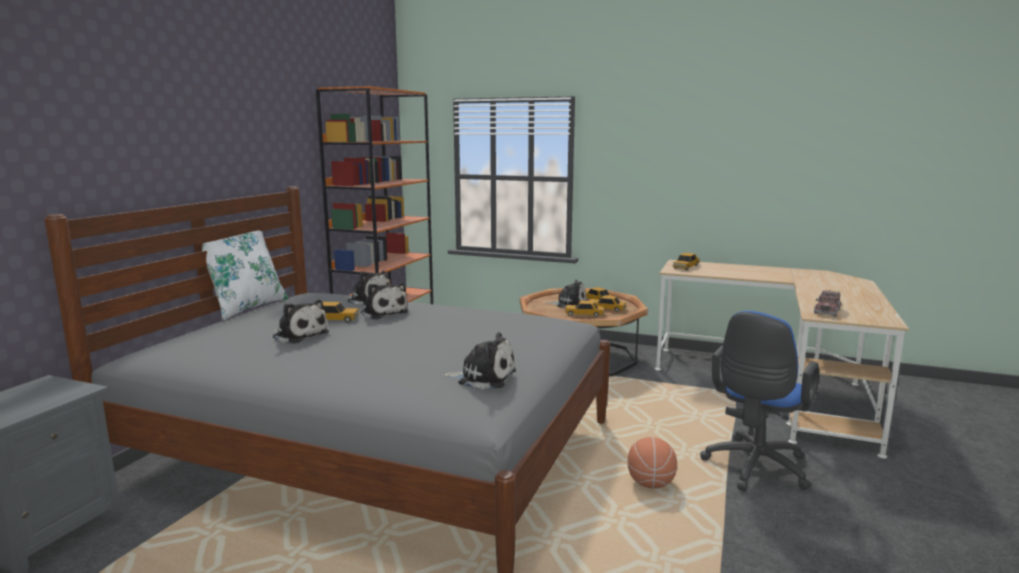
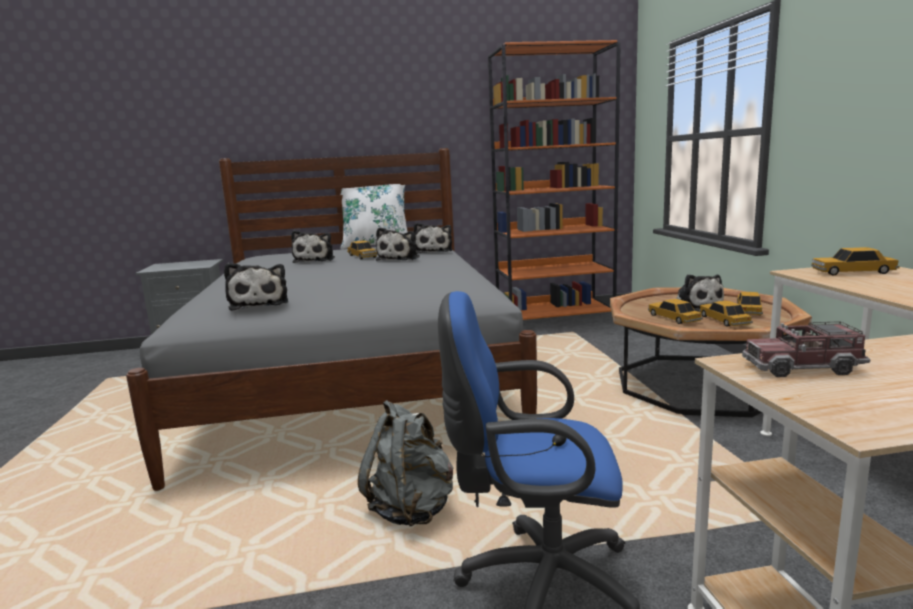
camera: 60 degrees right, 0 degrees up
basketball [627,437,677,488] -> grey backpack [358,400,453,527]

